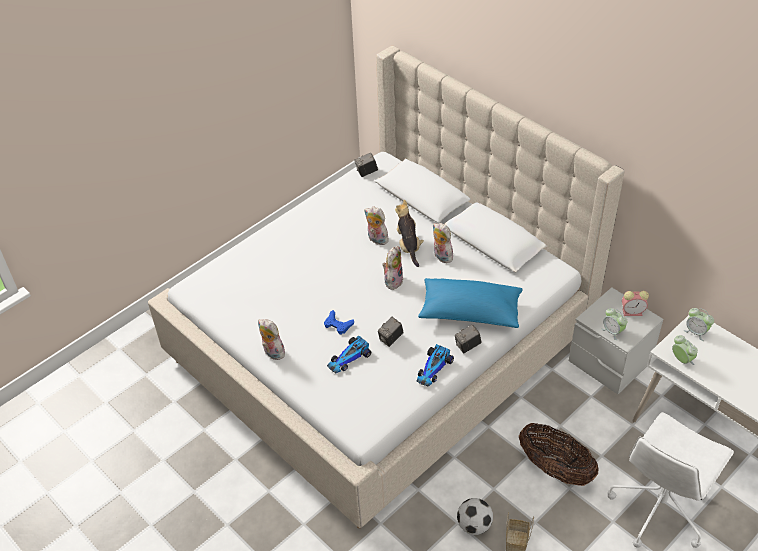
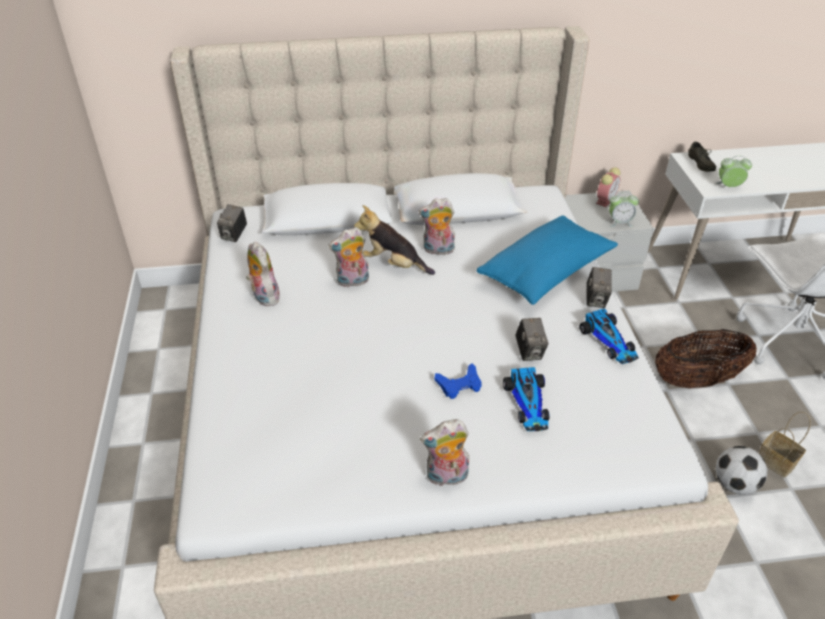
camera: 55 degrees left, 5 degrees down
plush toy [382,246,403,290] -> plush toy moved to [246,242,280,306]
alarm clock [684,308,714,341] -> grey shoe [688,142,716,172]

